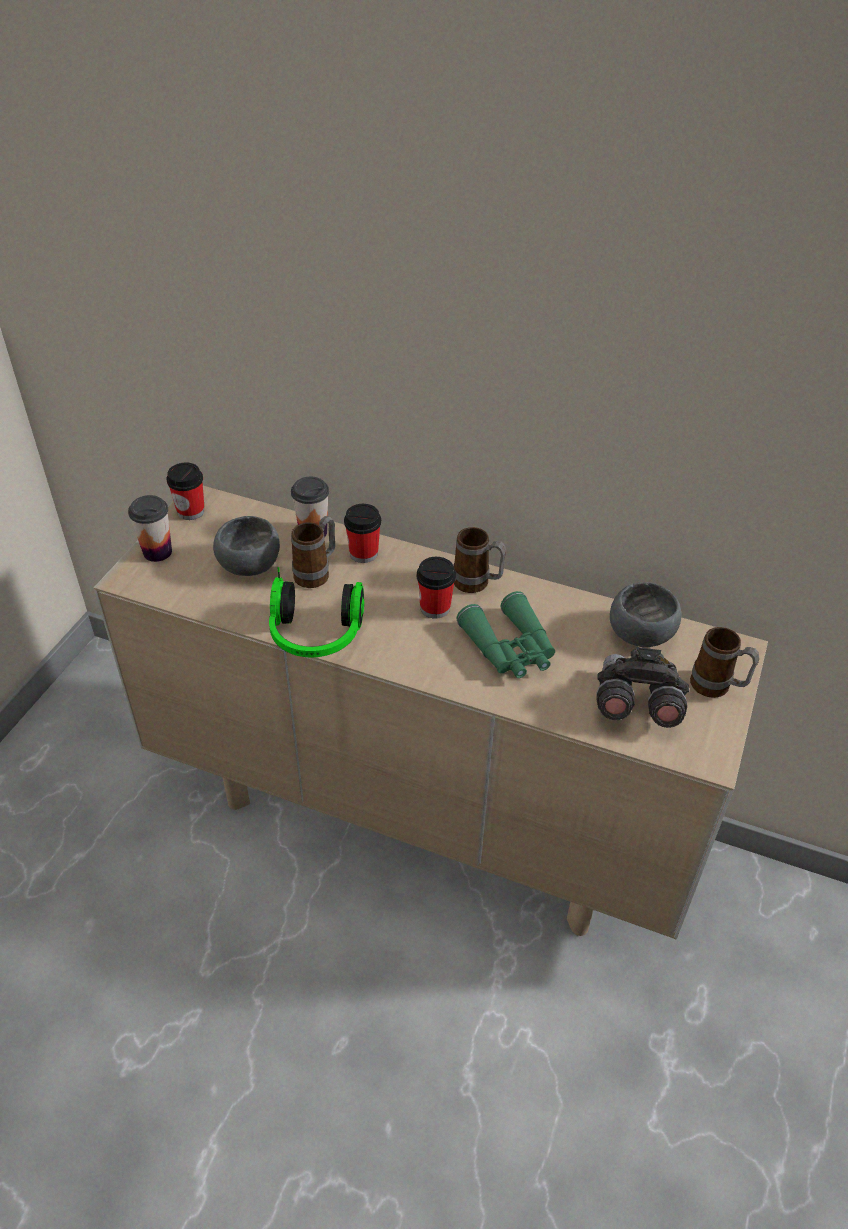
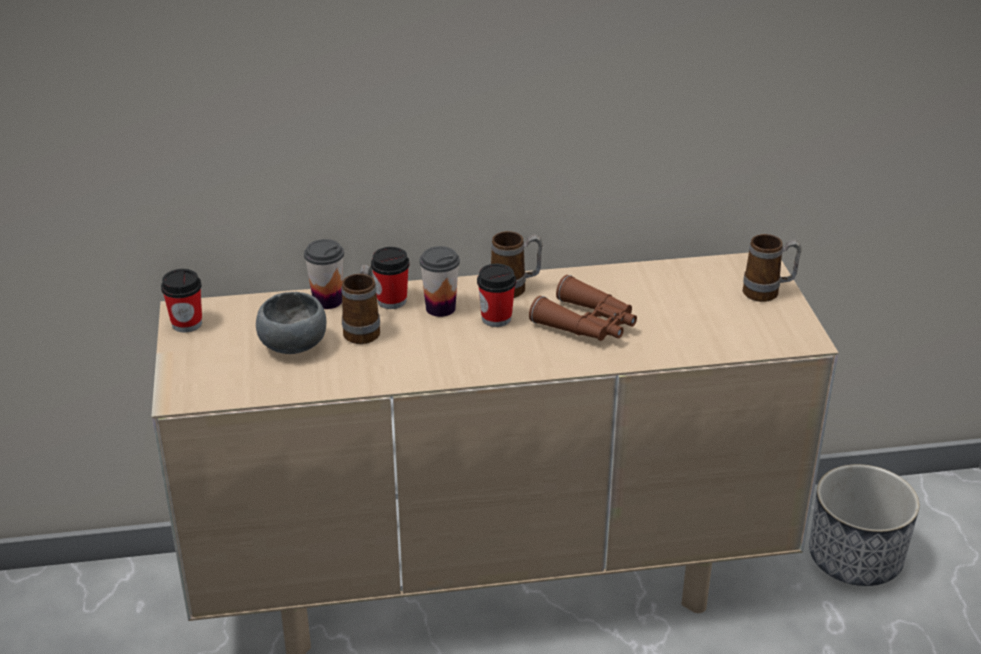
camera: 30 degrees left, 10 degrees down
cup [128,495,172,562] -> cup moved to [419,246,460,317]
headphones [269,567,364,657] -> none
green binoculars [457,591,555,678] -> brown binoculars [529,275,637,341]
grey binoculars [597,647,690,728] -> none
grey bowl [610,582,681,647] -> none
none -> planter [809,464,920,586]

